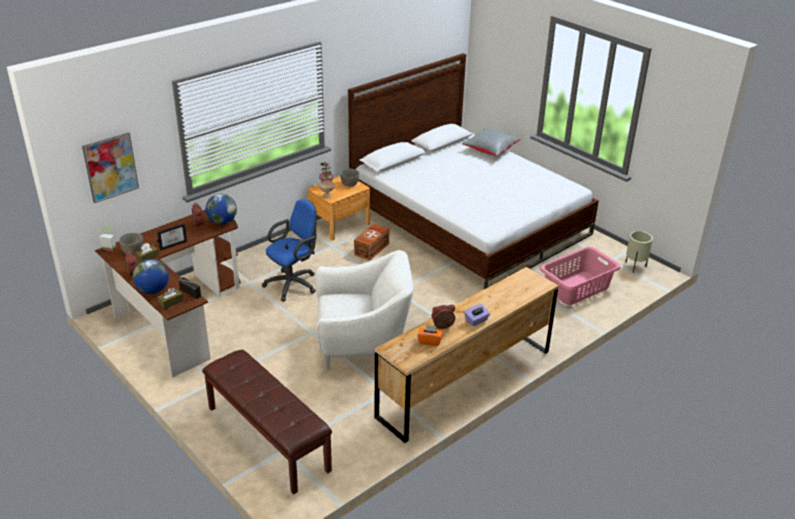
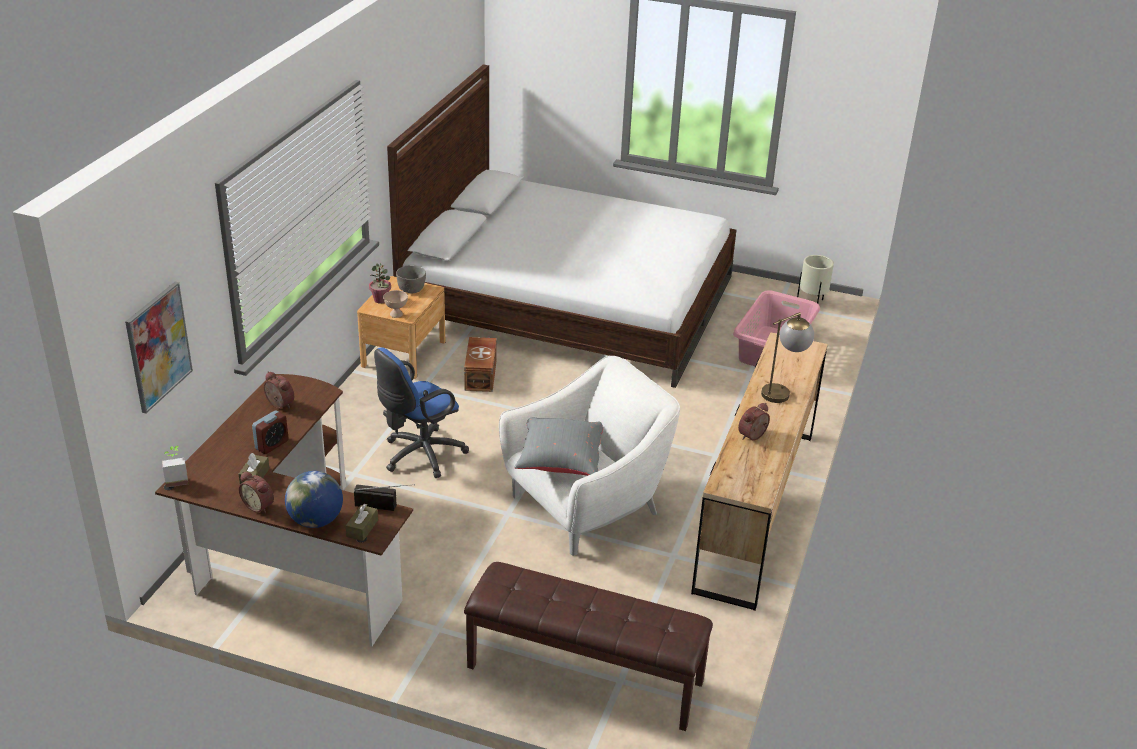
camera: 30 degrees left, 0 degrees up
grey bowl [119,233,143,255] -> none
picture frame [157,223,187,250] -> alarm clock [252,411,289,454]
globe [205,194,237,225] -> none
blue office chair [262,199,317,302] -> blue office chair turned 150 degrees counterclockwise [374,347,469,478]
orange tissue box [417,325,443,346] -> none
grey pillow [462,128,521,157] -> grey pillow moved to [514,417,603,476]
purple tissue box [464,304,490,326] -> none
none -> table lamp [761,312,814,403]

